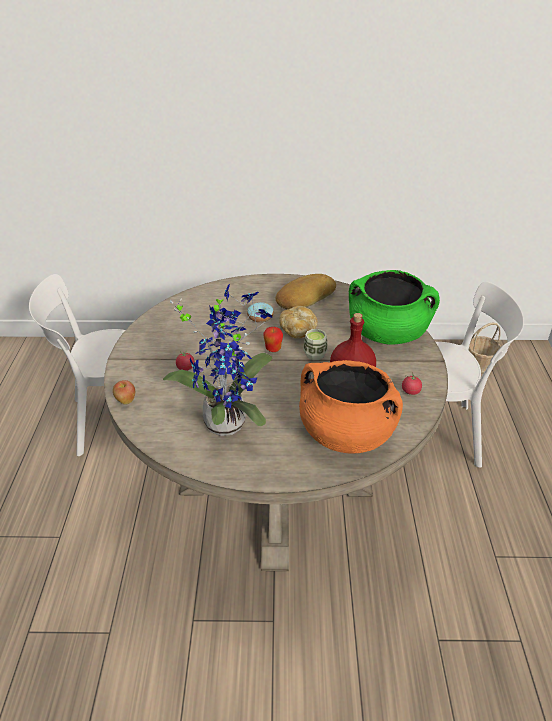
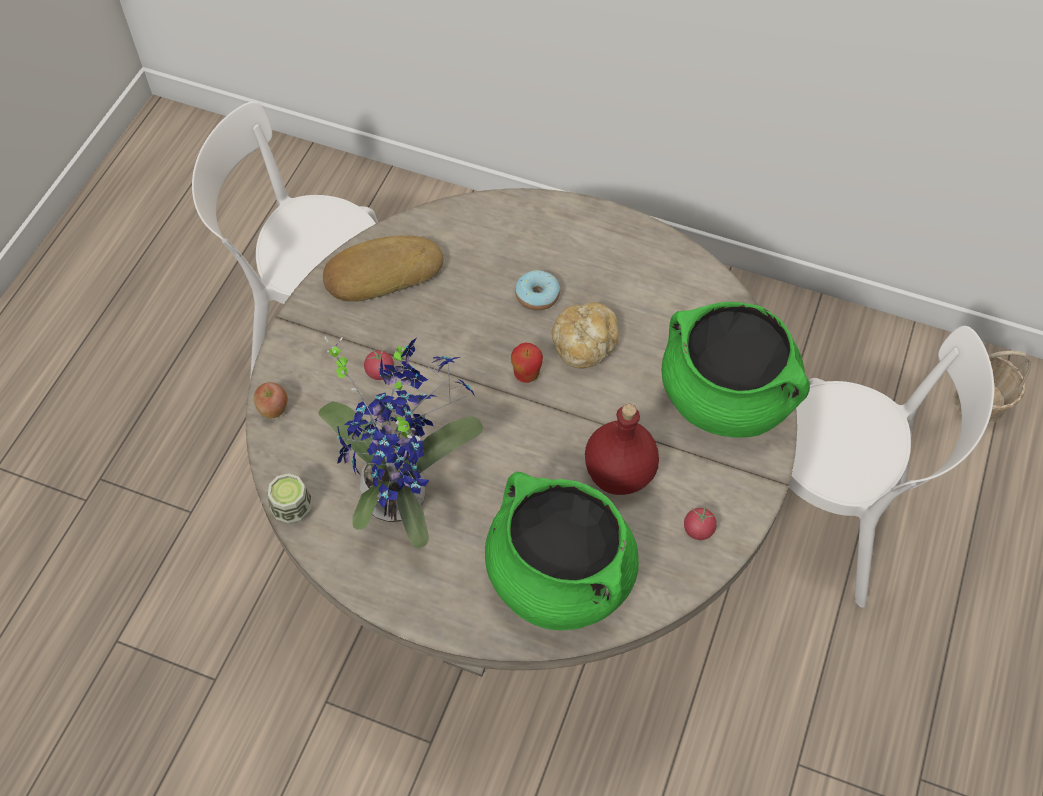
camera: 20 degrees right, 20 degrees up
bread [276,274,336,309] -> bread moved to [323,236,444,302]
orange cooking pot [299,360,403,454] -> green cooking pot [485,472,639,630]
cup [303,329,328,360] -> cup moved to [268,473,312,524]

